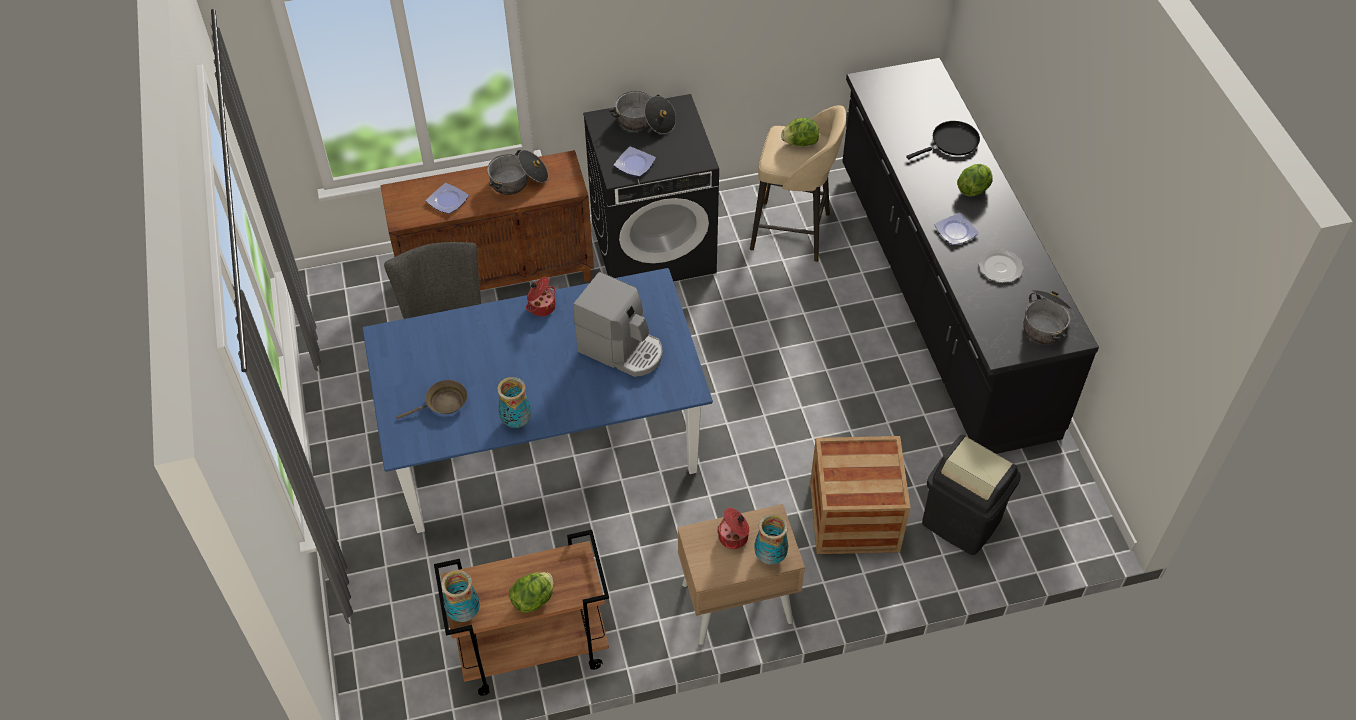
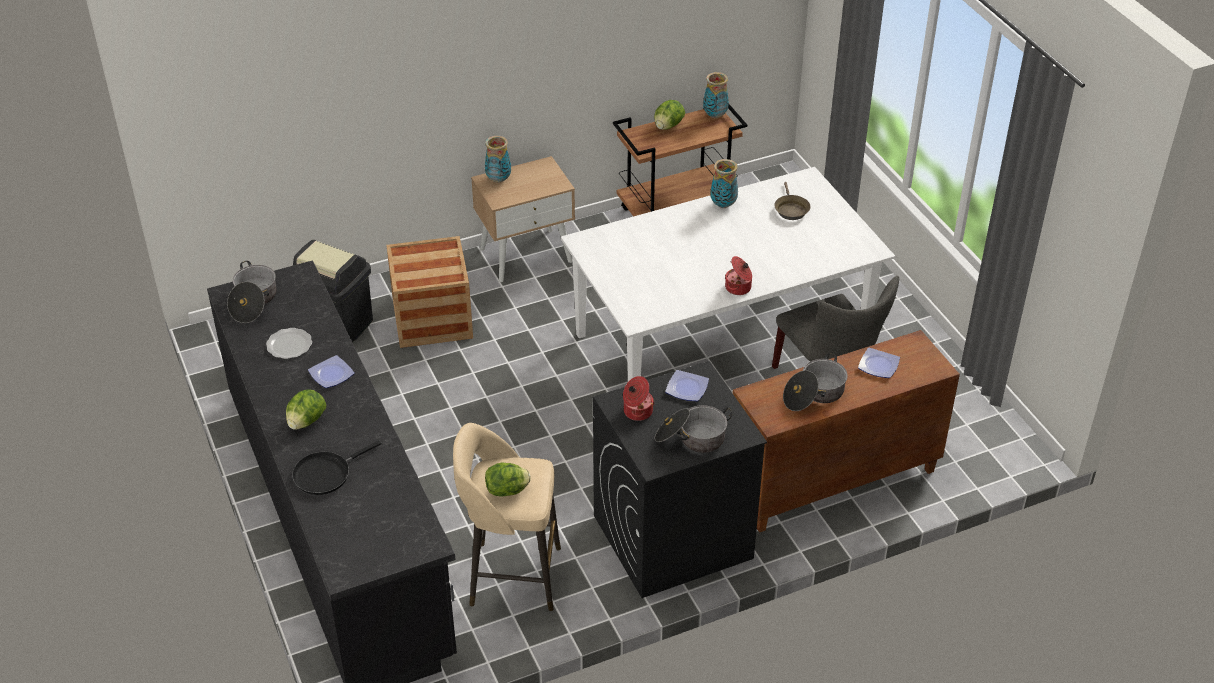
camera: 170 degrees right, 10 degrees down
blue dining table [363,268,713,533] -> white dining table [561,167,895,382]
brown frying pan [396,380,467,419] -> brown frying pan turned 60 degrees counterclockwise [774,182,811,220]
coffee machine [573,272,663,377] -> none
cooking pot [717,508,749,549] -> cooking pot moved to [623,376,654,421]

